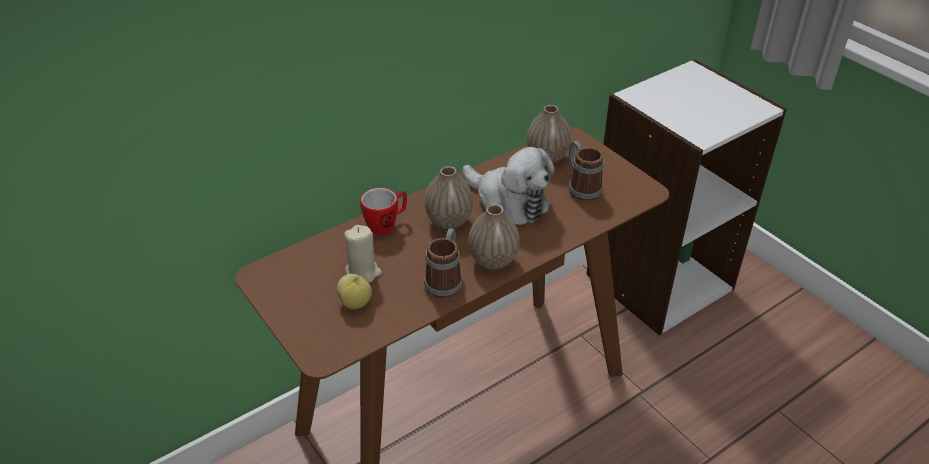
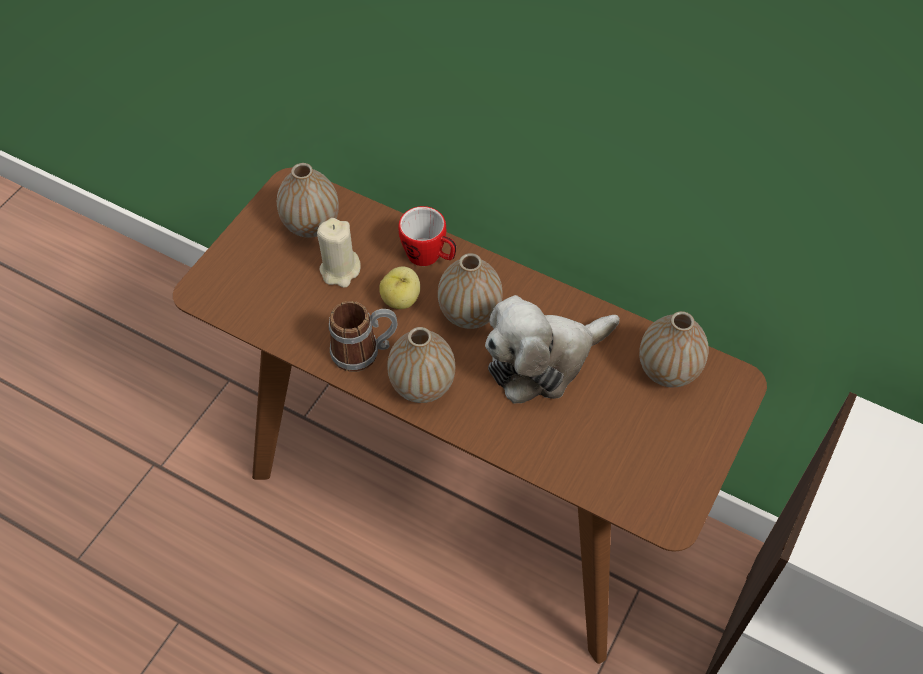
camera: 65 degrees right, 15 degrees up
apple [337,274,372,309] -> apple moved to [379,266,420,309]
plush toy [463,147,555,225] -> plush toy turned 45 degrees clockwise [485,295,620,404]
mug [569,141,604,201] -> none
none -> vase [277,163,339,238]

